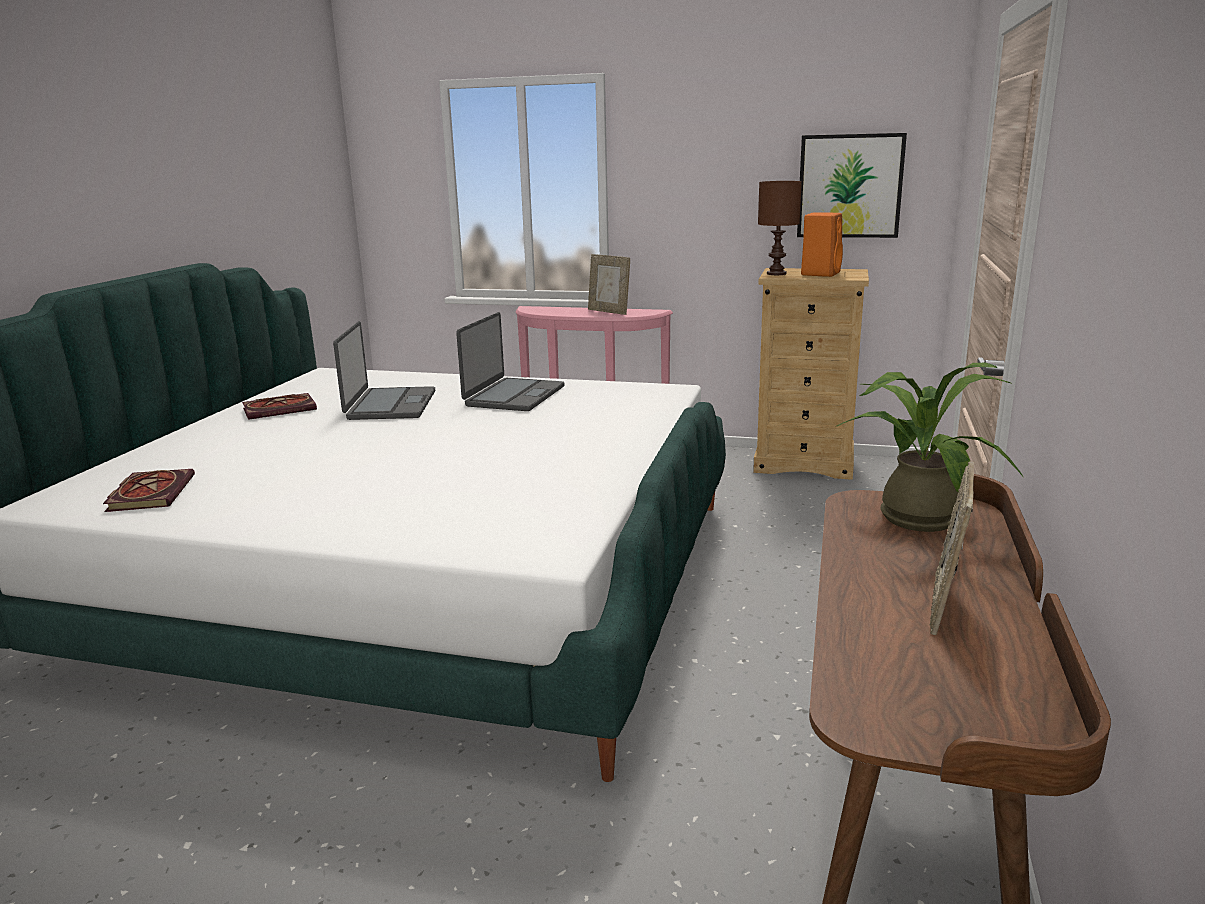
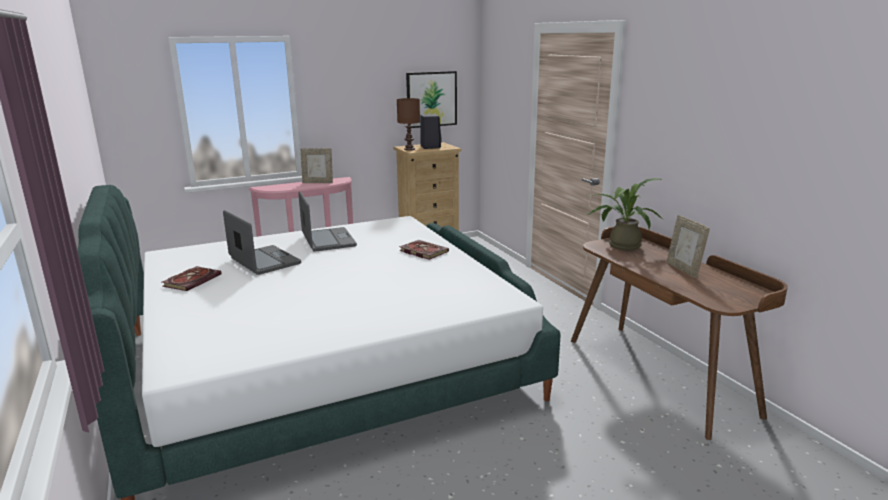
camera: 40 degrees left, 0 degrees up
book [103,469,195,512] -> book moved to [399,240,449,260]
orange speaker [801,212,843,277] -> black speaker [420,114,441,149]

